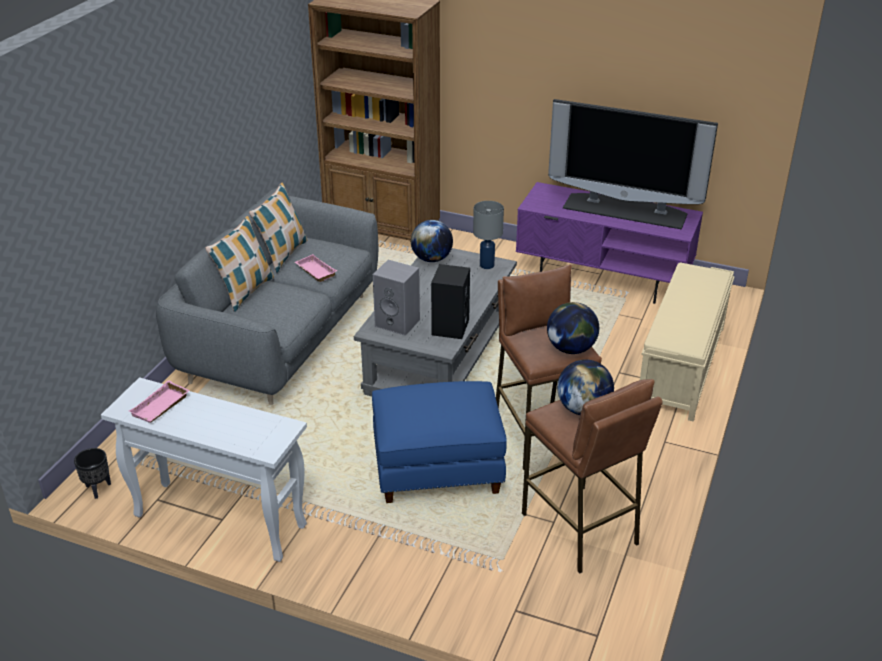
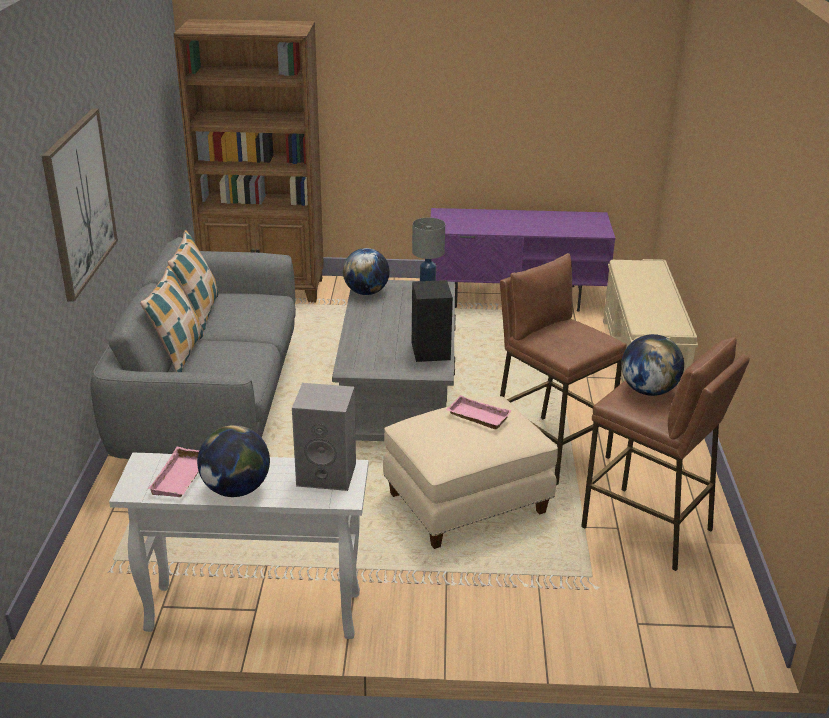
camera: 20 degrees left, 5 degrees down
black planter [74,448,111,499] -> none
pink tray [294,254,337,282] -> pink tray moved to [446,395,512,429]
blue ottoman [372,381,507,503] -> beige ottoman [383,396,558,549]
grey speaker [373,260,420,336] -> grey speaker moved to [292,383,356,491]
globe [547,302,599,354] -> globe moved to [197,425,270,497]
television [548,99,718,229] -> none
none -> picture [42,108,118,302]

